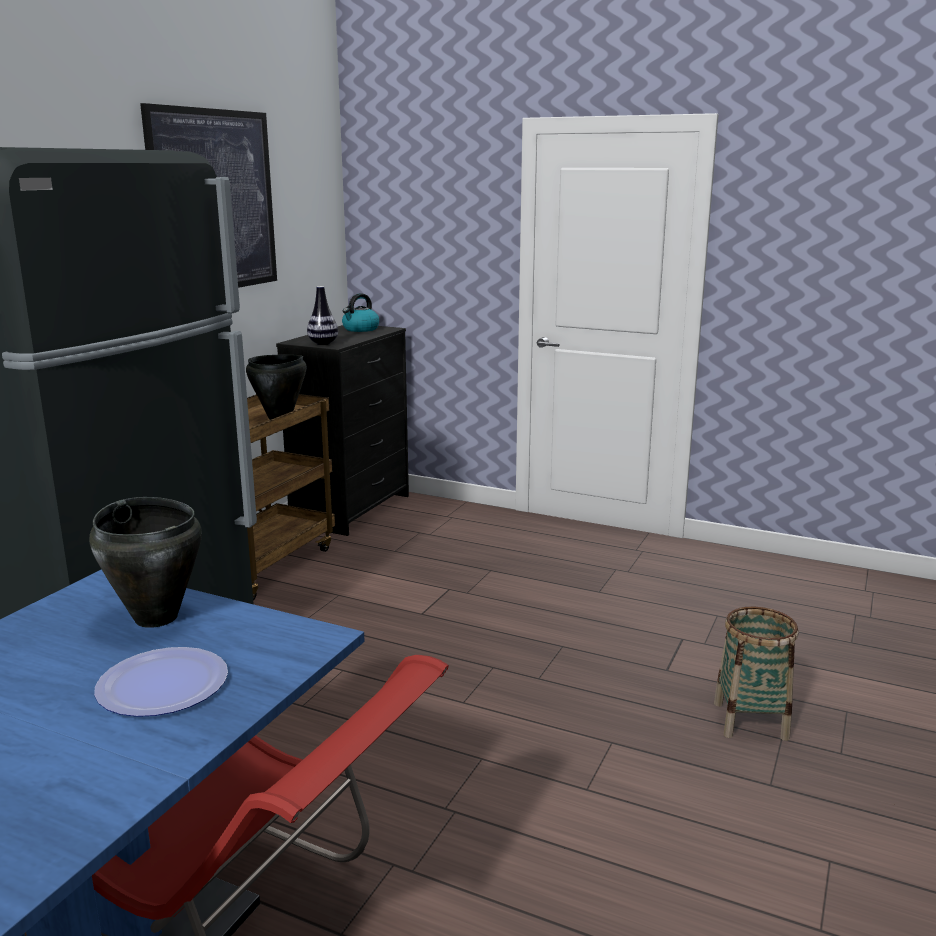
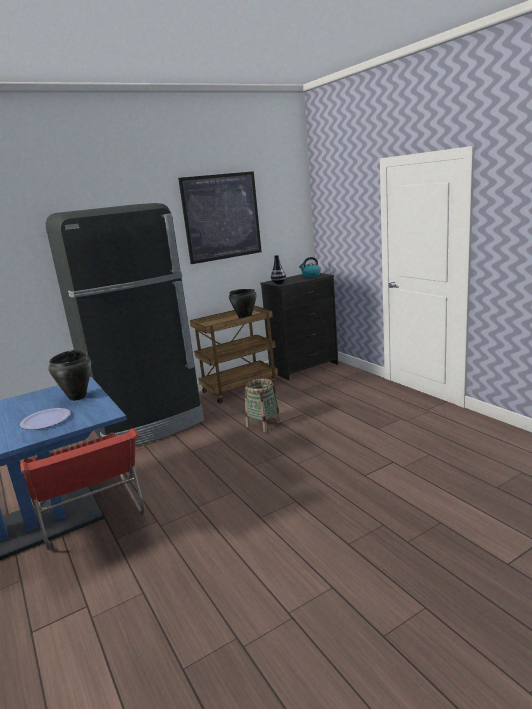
camera: 35 degrees right, 0 degrees up
basket [714,607,799,741] -> basket moved to [245,378,281,432]

